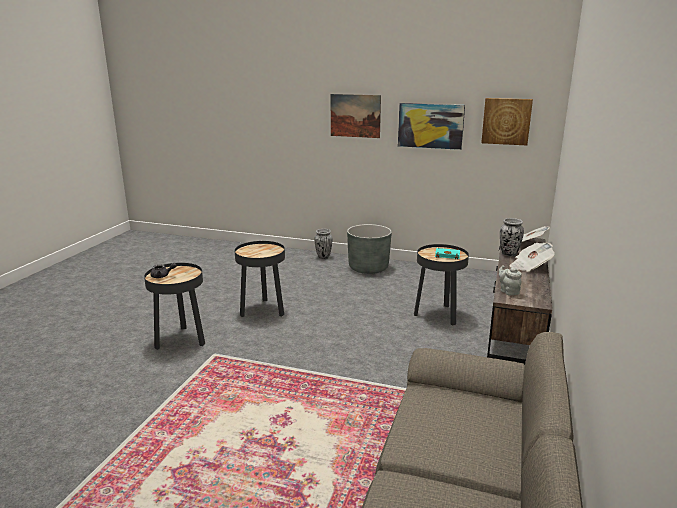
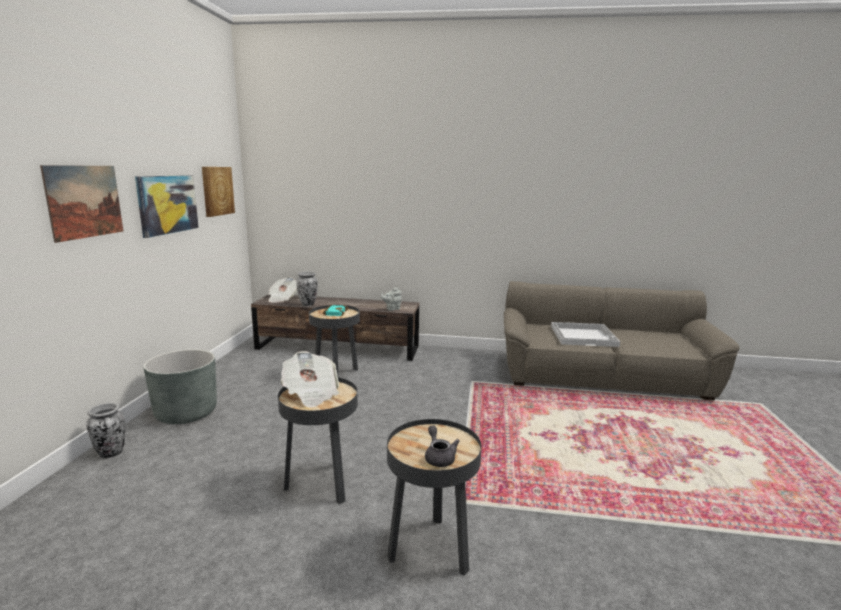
camera: 100 degrees left, 5 degrees down
newspaper [509,243,555,272] -> newspaper moved to [280,351,339,408]
none -> white tray [551,322,620,347]

